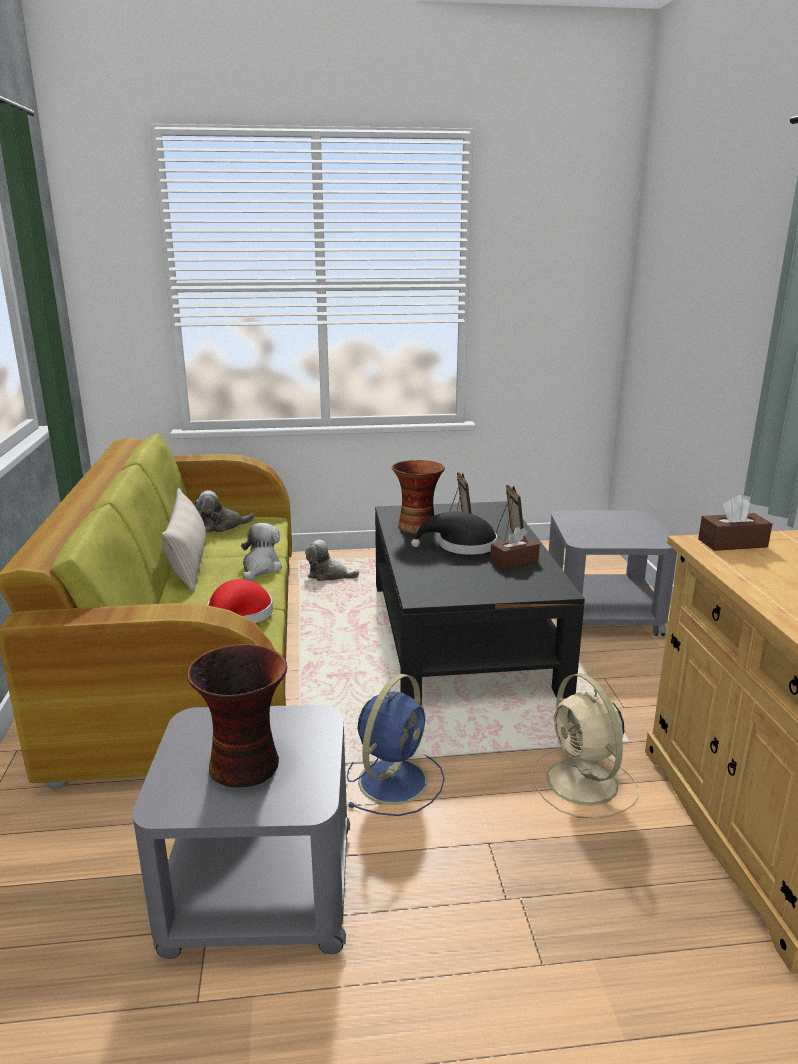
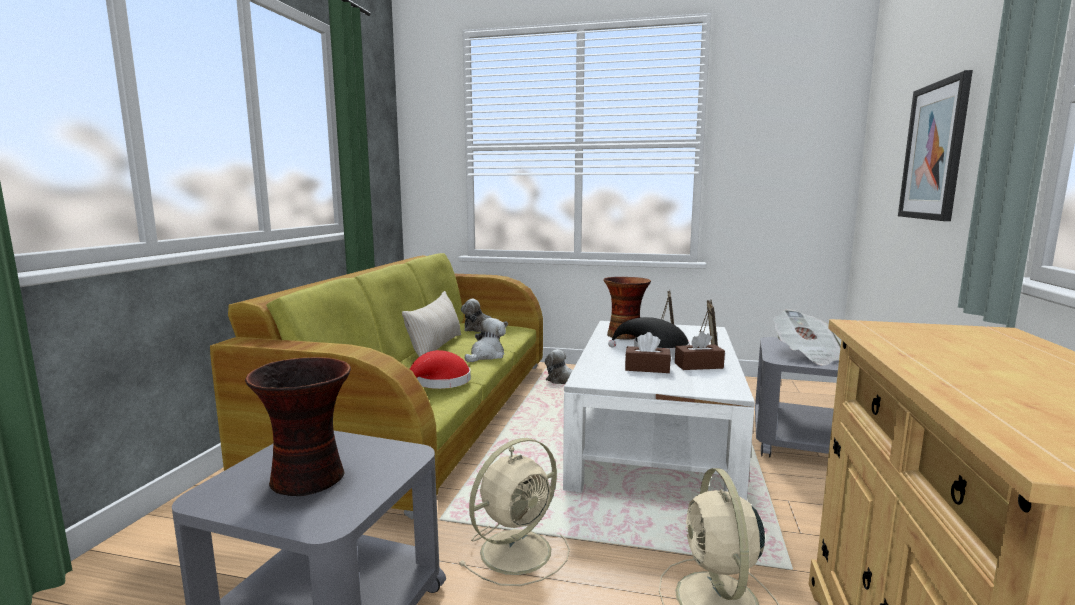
camera: 20 degrees right, 10 degrees down
blue fan [347,674,445,816] -> beige fan [459,438,570,586]
black coffee table [375,501,585,706] -> white coffee table [563,321,755,501]
brown tissue box [698,495,772,551] -> brown tissue box moved to [625,332,671,373]
none -> newspaper [773,309,841,366]
none -> picture [898,70,973,221]

